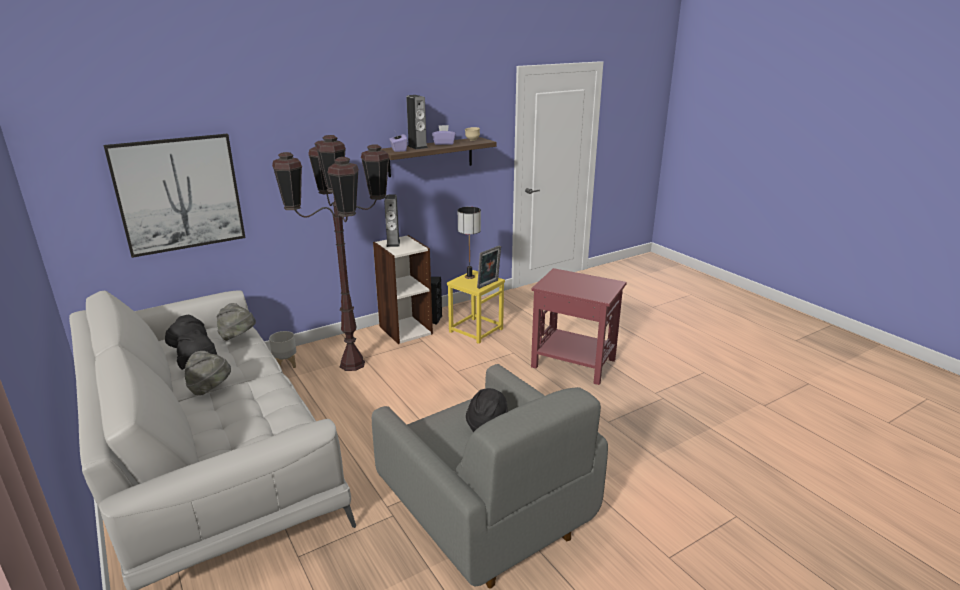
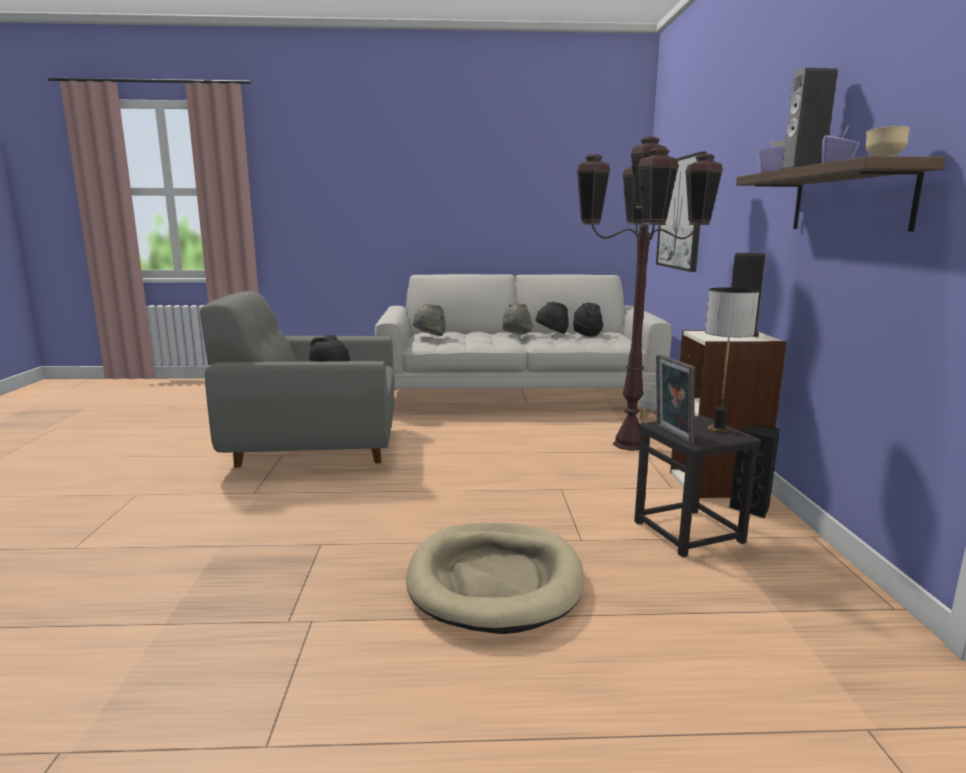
camera: 120 degrees right, 10 degrees down
grey hat [217,303,256,341] -> grey hat moved to [413,304,446,336]
yellow stool [447,270,505,344] -> black stool [634,415,761,557]
red side table [531,268,627,385] -> beige dog bed [406,522,584,634]

